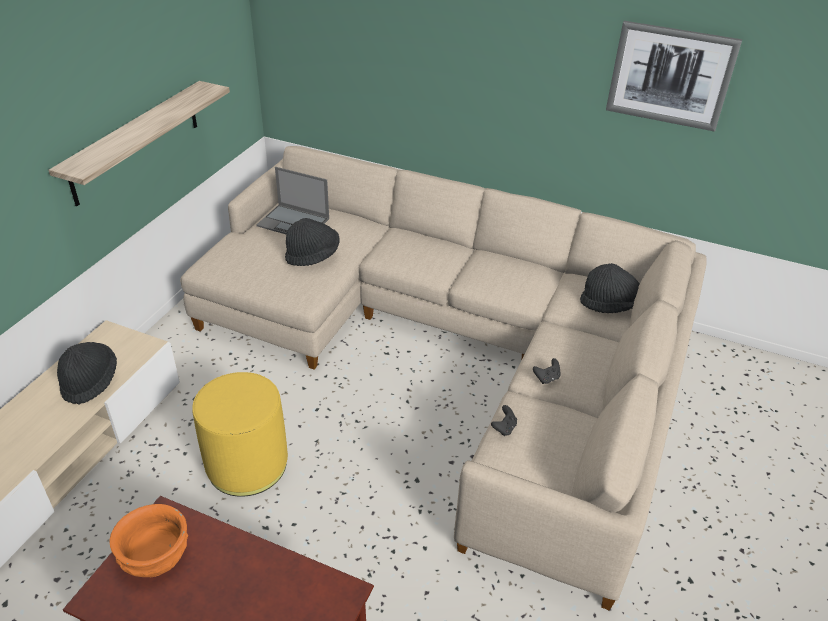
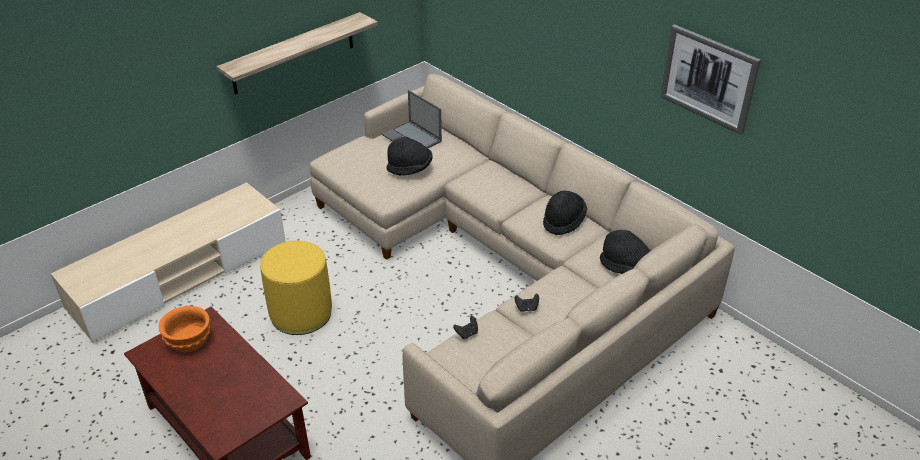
camera: 25 degrees right, 0 degrees up
black hat [57,342,117,405] -> black hat moved to [543,191,587,235]

